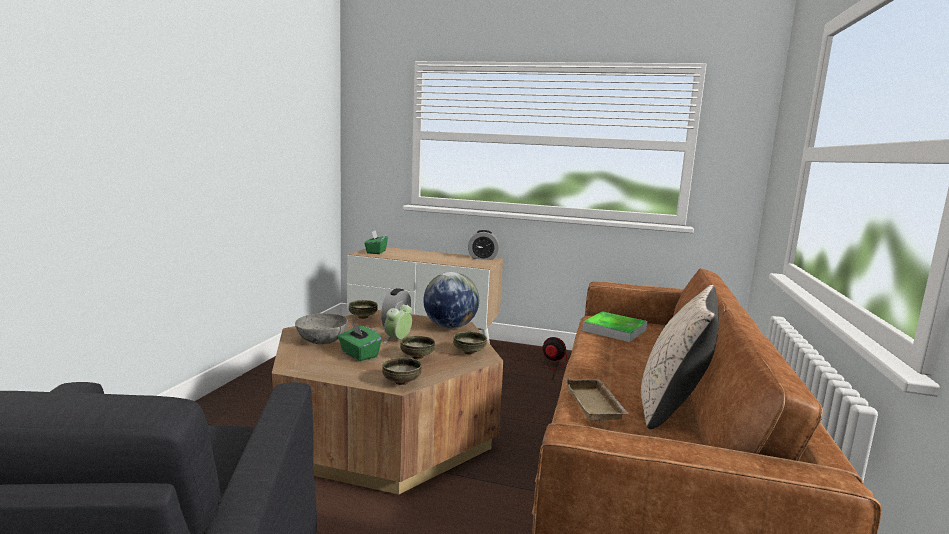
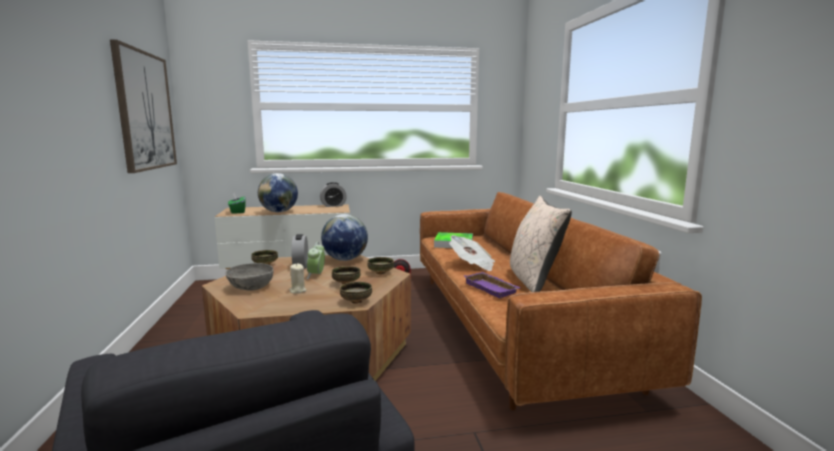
camera: 25 degrees left, 0 degrees up
green tissue box [338,323,382,361] -> beige candle [289,264,306,294]
beige tray [564,378,629,422] -> purple tray [464,272,520,298]
none -> picture [110,39,177,173]
none -> globe [258,173,298,212]
none -> newspaper [449,235,495,271]

